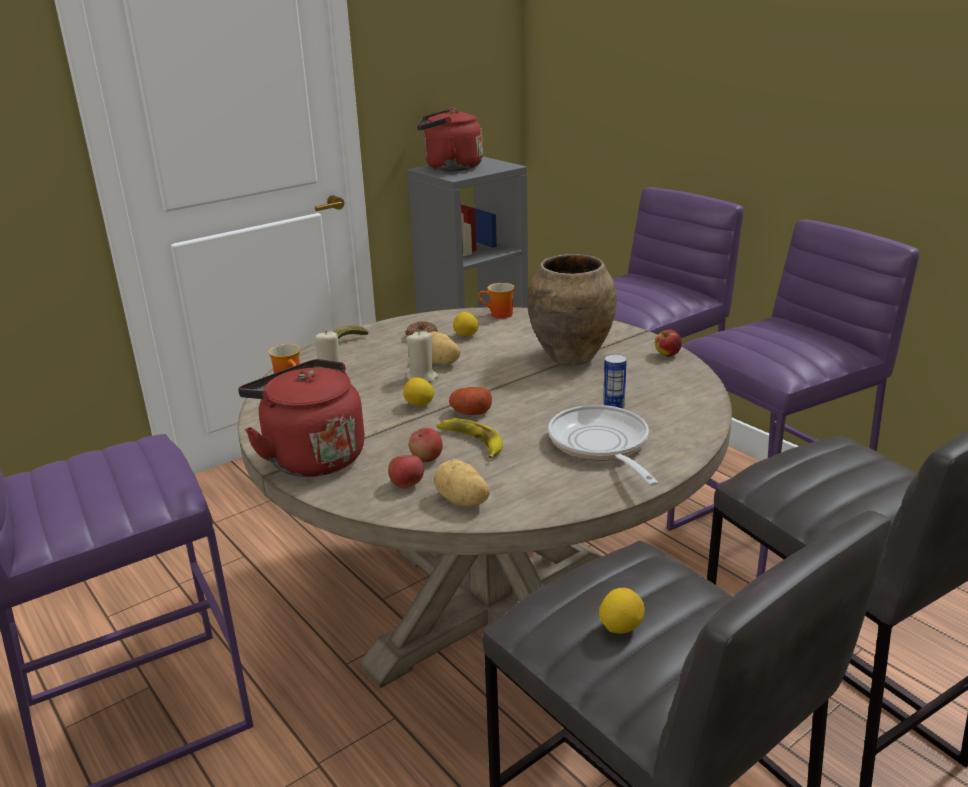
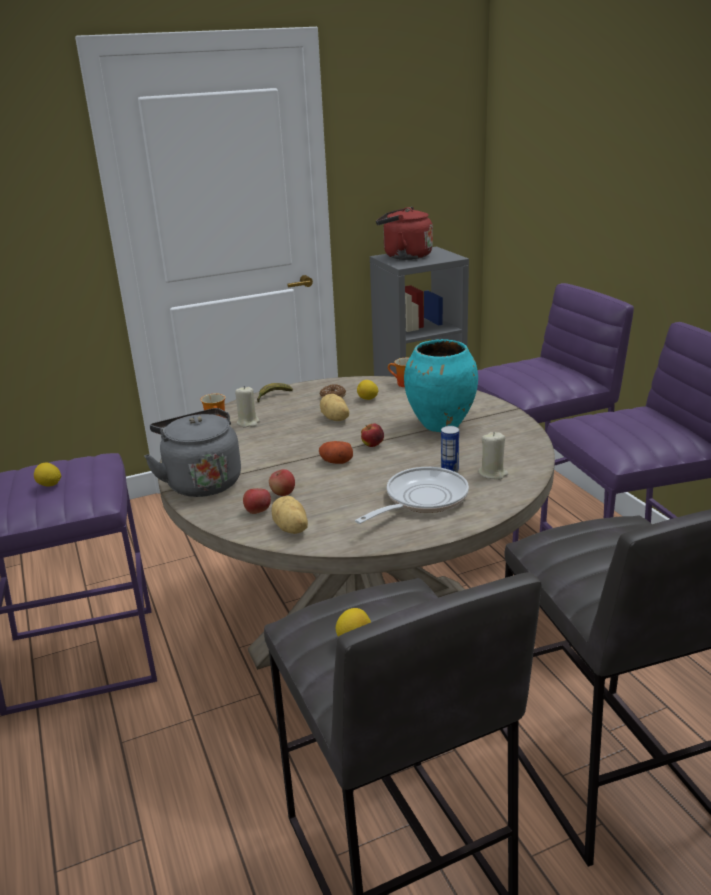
camera: 15 degrees right, 0 degrees up
red kettle [238,359,365,477] -> grey kettle [144,408,241,497]
lemon [403,378,434,406] -> lemon moved to [34,463,61,486]
beige candle [406,331,439,383] -> beige candle moved to [478,432,508,480]
banana [437,418,503,458] -> none
brown vase [527,254,617,366] -> turquoise vase [404,339,478,432]
frying pan [548,405,658,486] -> frying pan turned 45 degrees clockwise [355,467,469,524]
apple [655,330,682,357] -> apple moved to [361,423,384,447]

